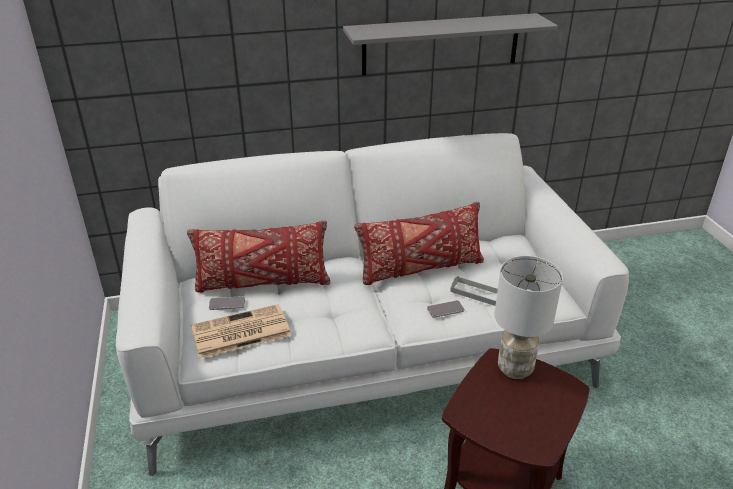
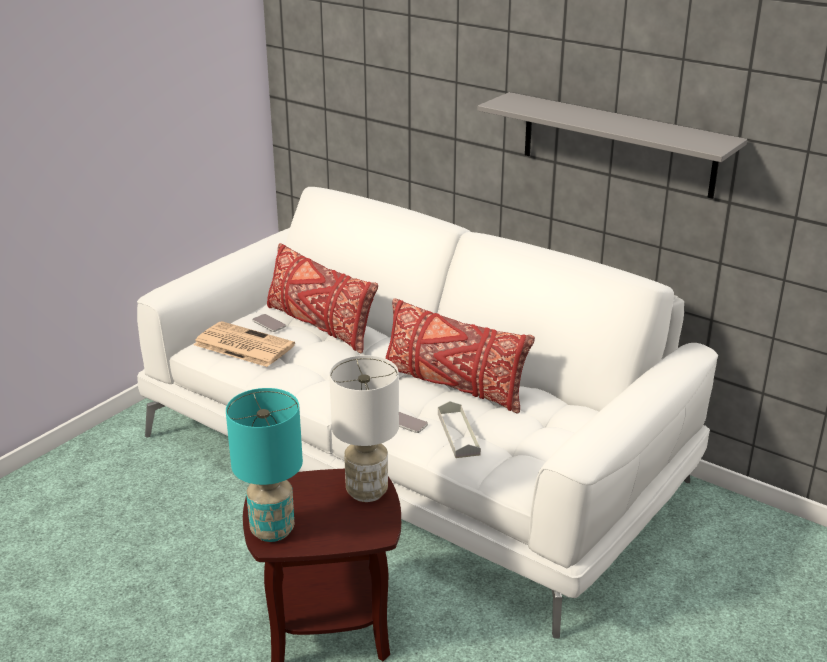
camera: 50 degrees right, 5 degrees down
none -> turquoise table lamp [226,388,303,542]

